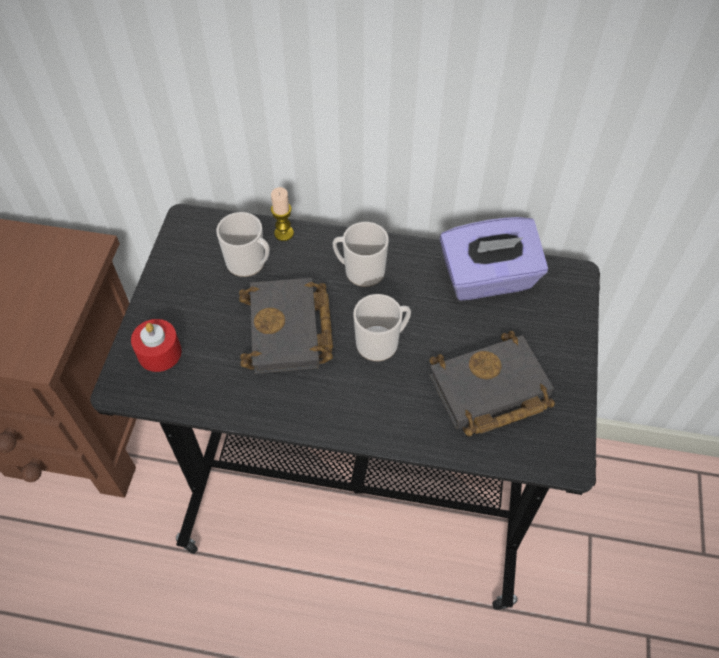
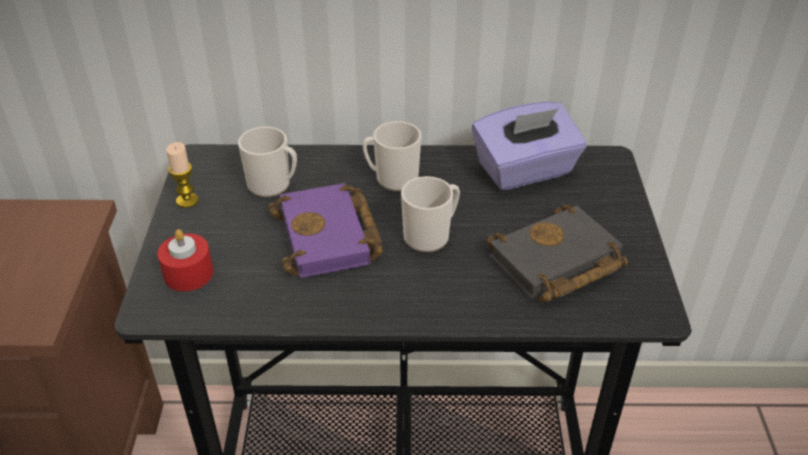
camera: 10 degrees left, 15 degrees down
black book [239,278,333,374] -> purple book [269,183,383,278]
candle [271,187,294,241] -> candle moved to [166,142,199,208]

